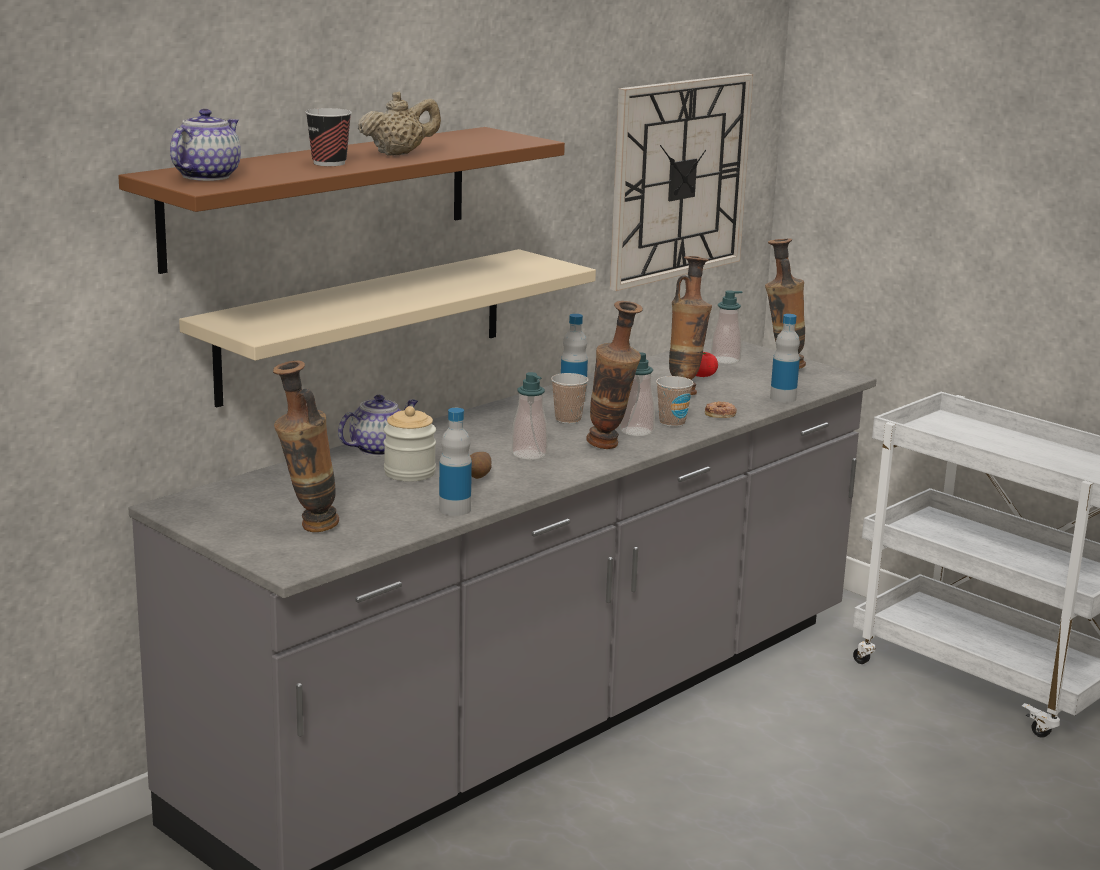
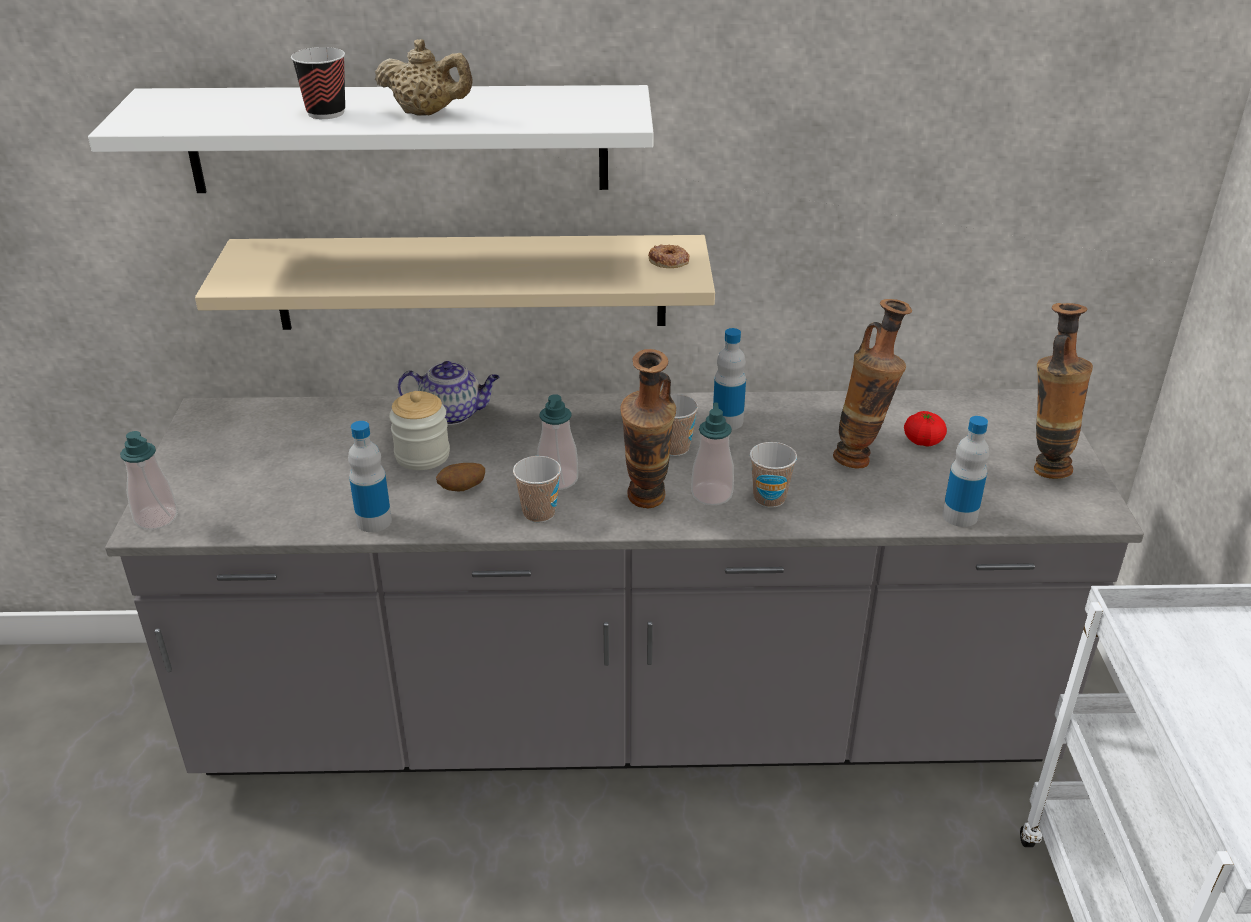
camera: 45 degrees right, 15 degrees up
brown shelf [118,127,565,274] -> white shelf [88,85,654,193]
teapot [170,109,241,181] -> none
vase [273,360,339,532] -> none
wall clock [610,73,753,291] -> none
donut [705,401,737,418] -> donut moved to [648,244,690,268]
soap dispenser [711,290,742,364] -> soap dispenser moved to [120,431,178,530]
none -> cup [513,456,561,523]

